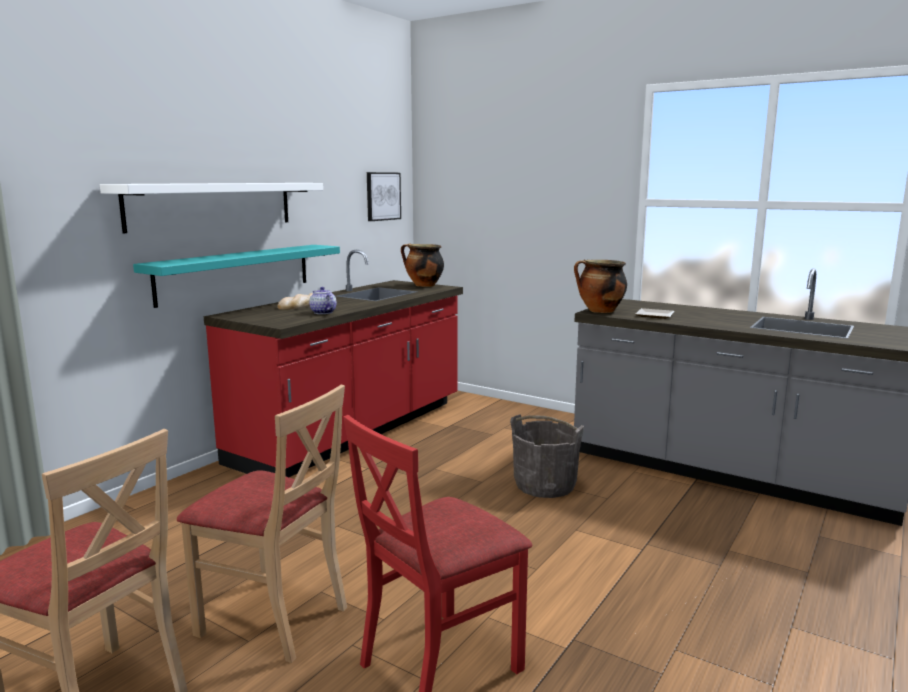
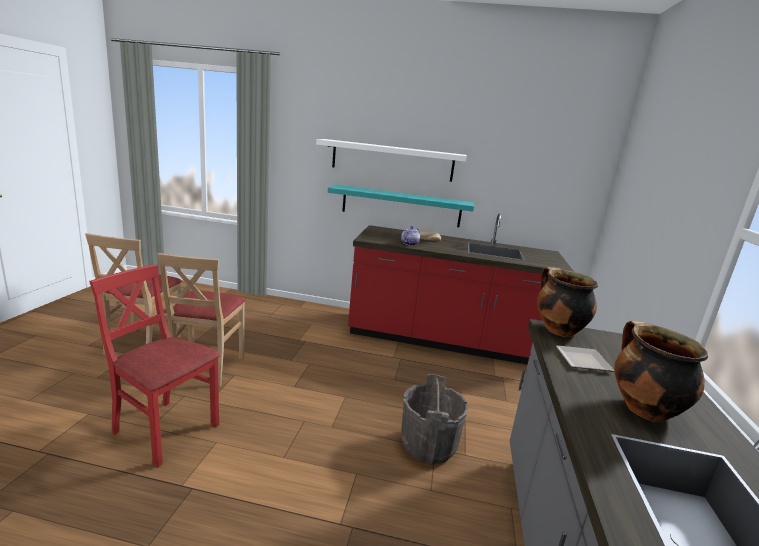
camera: 65 degrees right, 5 degrees up
picture [367,172,401,221] -> none
cooking pot [401,243,444,287] -> cooking pot moved to [614,321,708,422]

